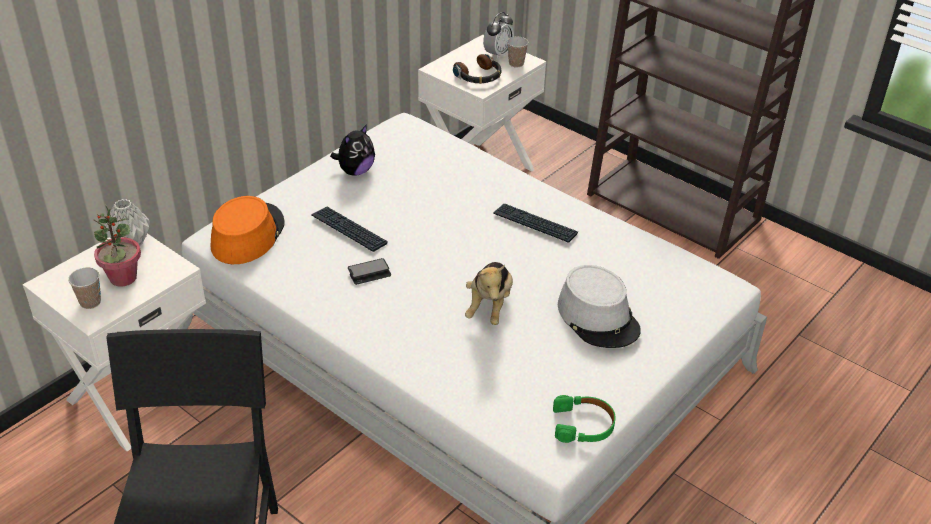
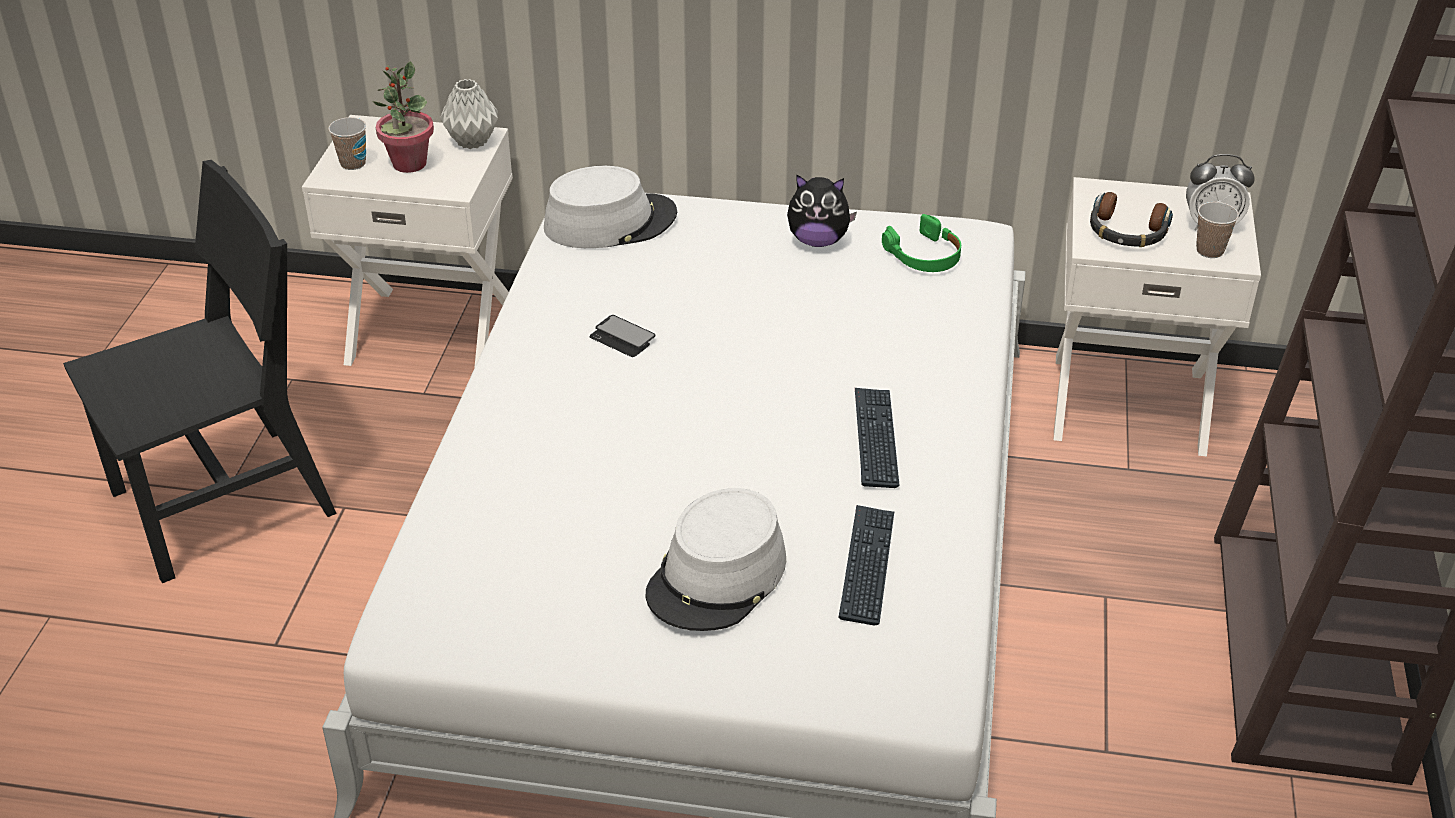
camera: 60 degrees right, 0 degrees up
orange hat [211,196,285,264] -> grey hat [544,166,677,248]
keyboard [311,206,388,252] -> keyboard moved to [838,505,894,626]
plush toy [465,262,513,325] -> none
green headphones [553,395,616,443] -> green headphones moved to [882,214,961,272]

